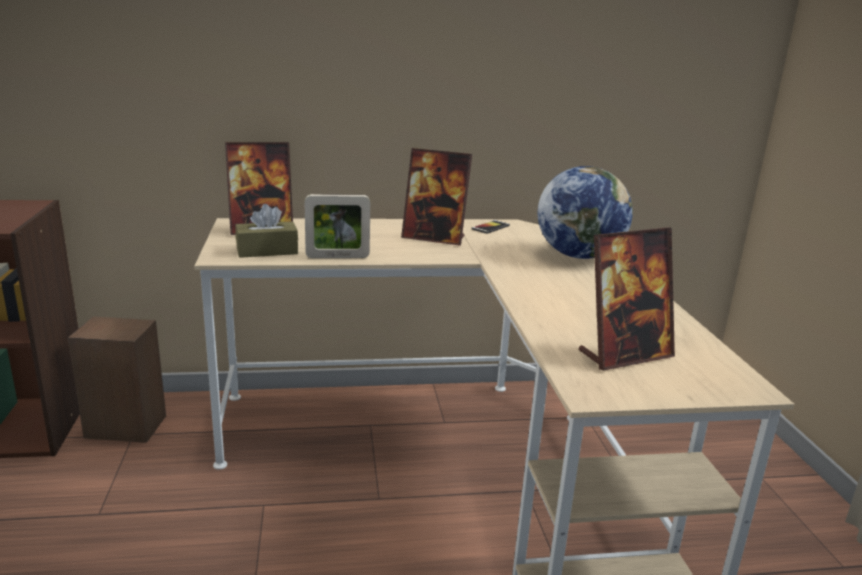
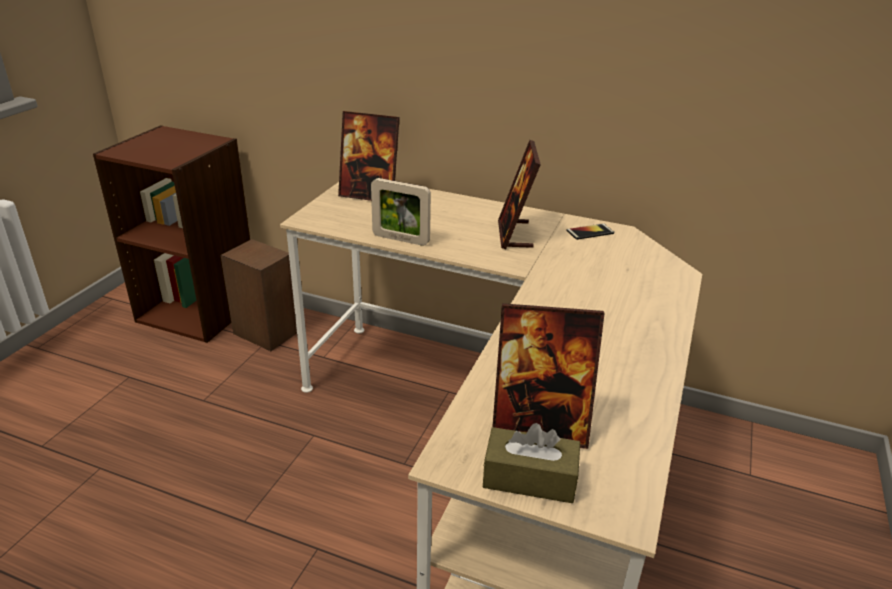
camera: 30 degrees right, 10 degrees up
brown tissue box [235,204,298,258] -> brown tissue box moved to [483,423,580,503]
picture frame [401,148,472,246] -> picture frame turned 45 degrees clockwise [498,140,541,249]
globe [537,166,633,259] -> none

